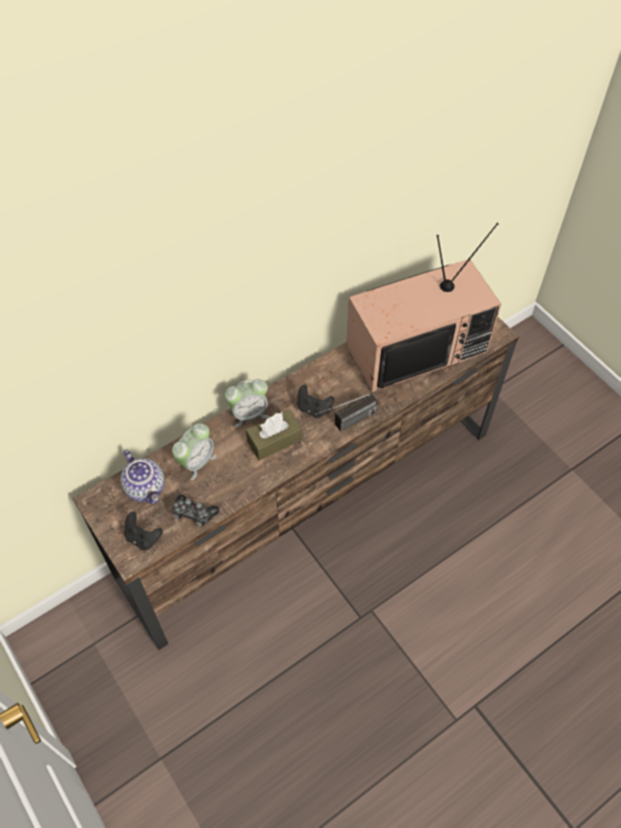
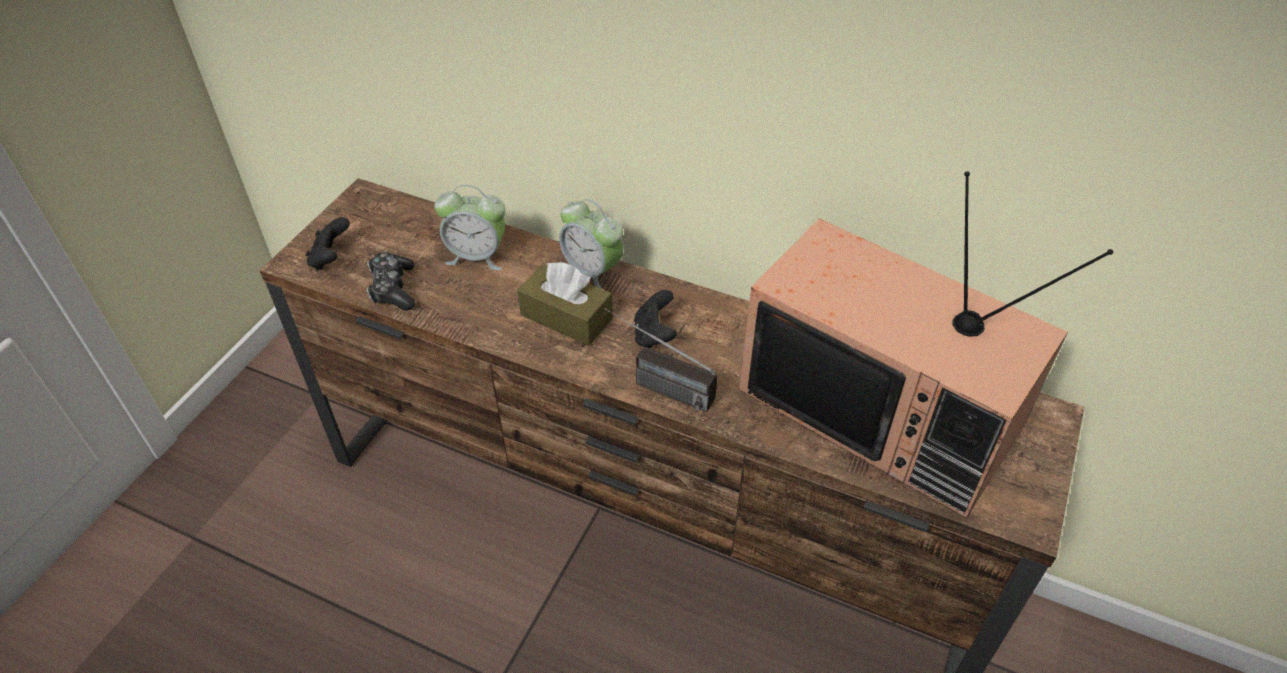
camera: 60 degrees right, 10 degrees down
teapot [121,450,165,504] -> none

